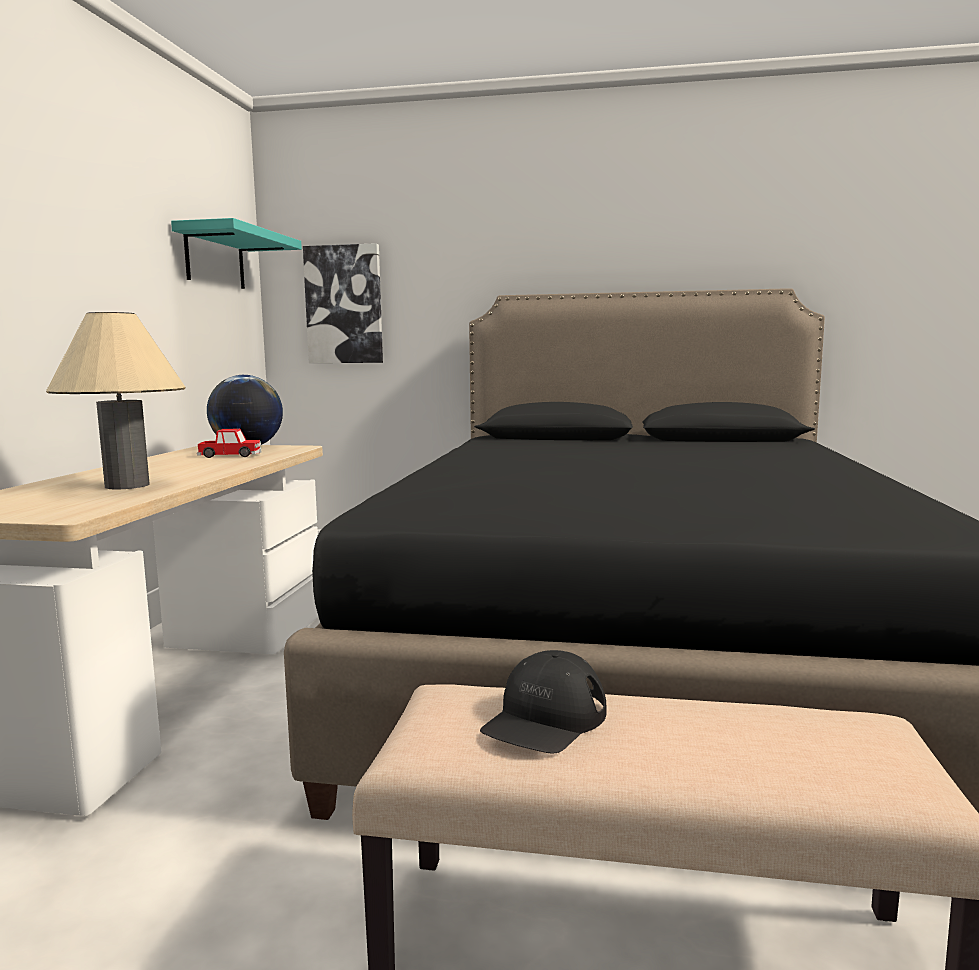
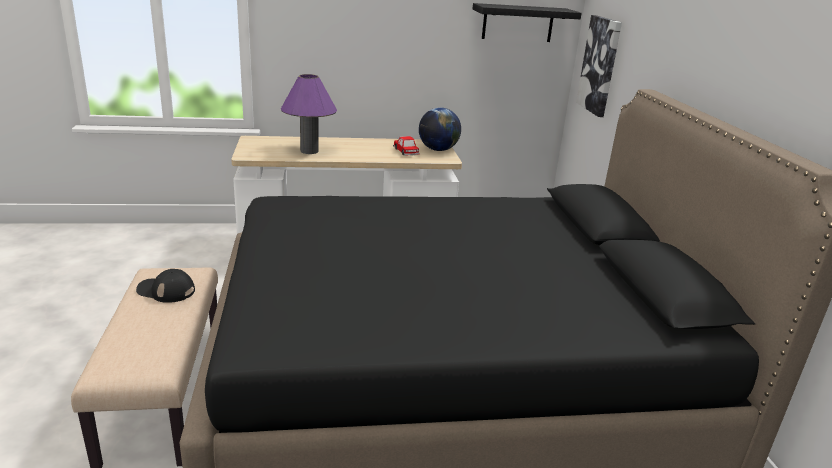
camera: 70 degrees right, 15 degrees up
beige table lamp [46,312,185,489] -> purple table lamp [281,74,337,154]
turquoise shelf [171,218,302,289] -> black shelf [472,3,582,42]

